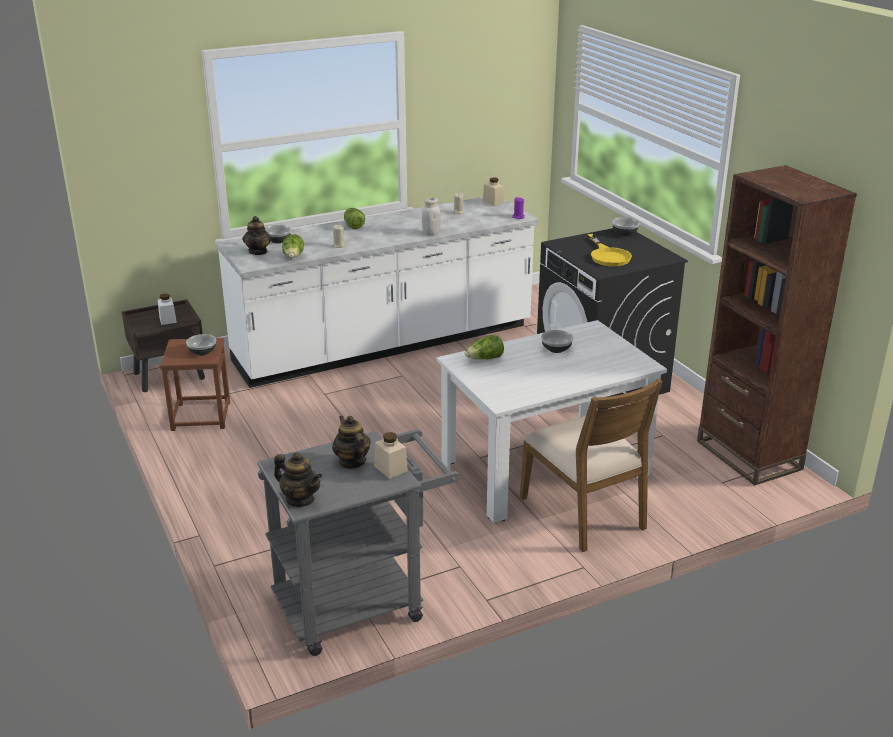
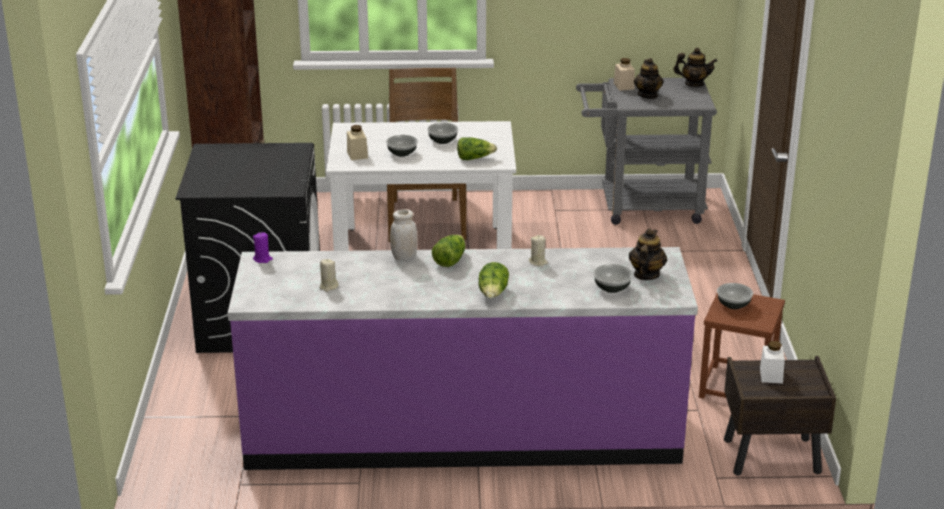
camera: 155 degrees left, 0 degrees up
white counter [216,197,538,388] -> purple counter [228,247,698,470]
teapot [274,452,322,507] -> teapot turned 135 degrees clockwise [673,47,717,87]
lettuce [282,234,304,258] -> lettuce moved to [432,235,466,267]
beige jar [483,178,504,206] -> beige jar moved to [347,125,368,160]
yellow frying pan [587,234,632,266] -> none
bowl [612,217,640,236] -> bowl moved to [427,123,458,144]

